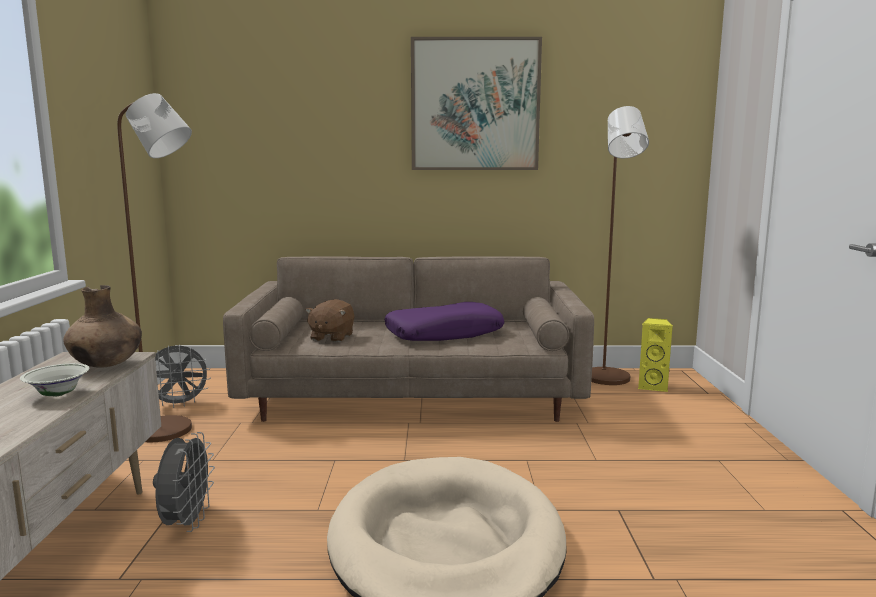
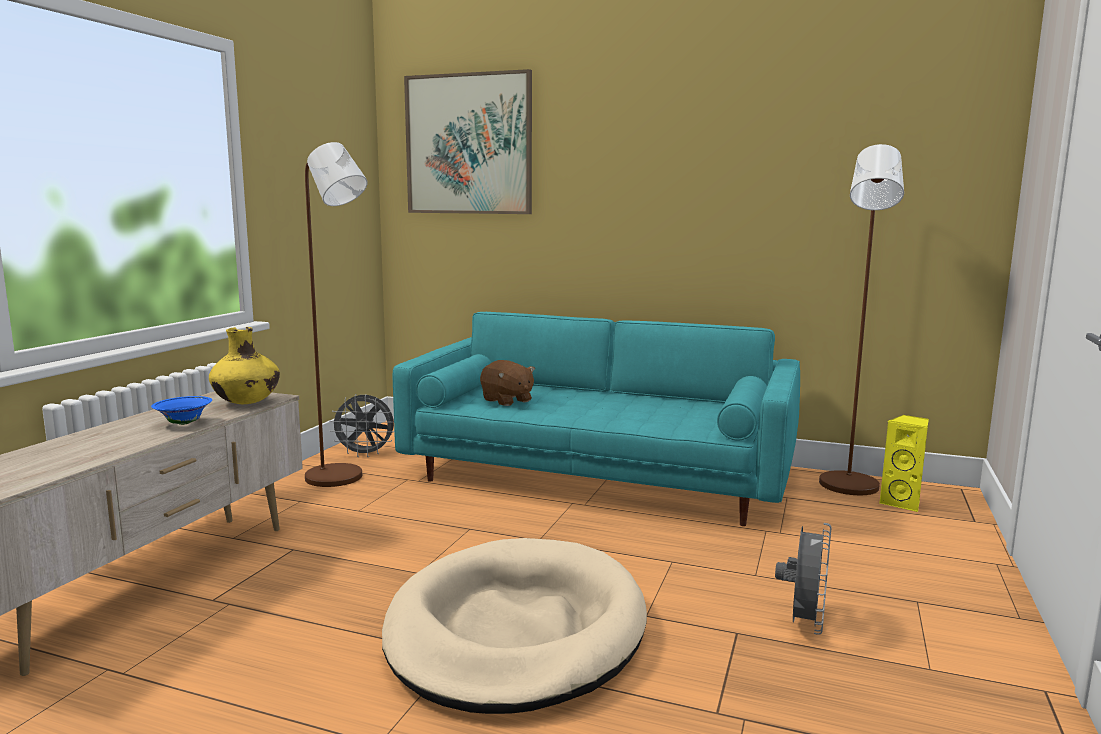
camera: 20 degrees right, 0 degrees up
white bowl [20,363,89,397] -> blue bowl [151,396,212,425]
brown vase [63,285,142,368] -> yellow vase [209,327,280,404]
grey fan [153,432,215,532] -> grey fan moved to [775,523,831,635]
beige sofa [223,257,594,422] -> turquoise sofa [393,312,800,526]
brown plush toy [305,299,355,342] -> brown plush toy turned 75 degrees counterclockwise [480,360,535,406]
purple pillow [384,302,504,341] -> none
picture [411,37,542,170] -> picture moved to [404,69,532,214]

